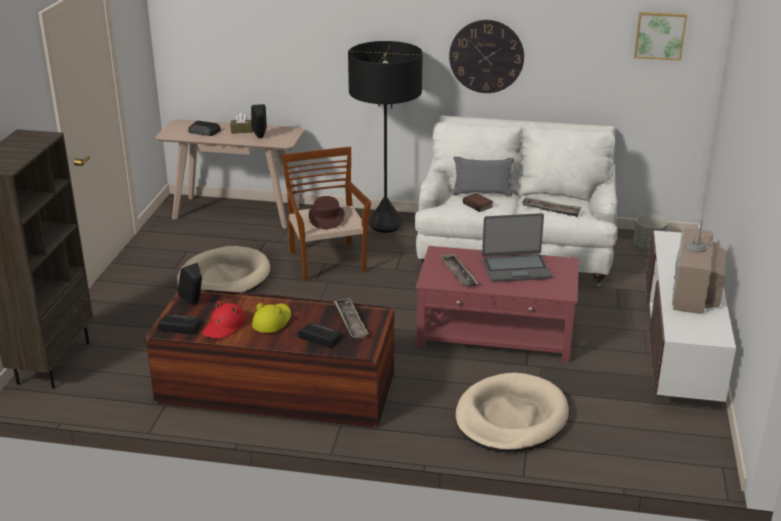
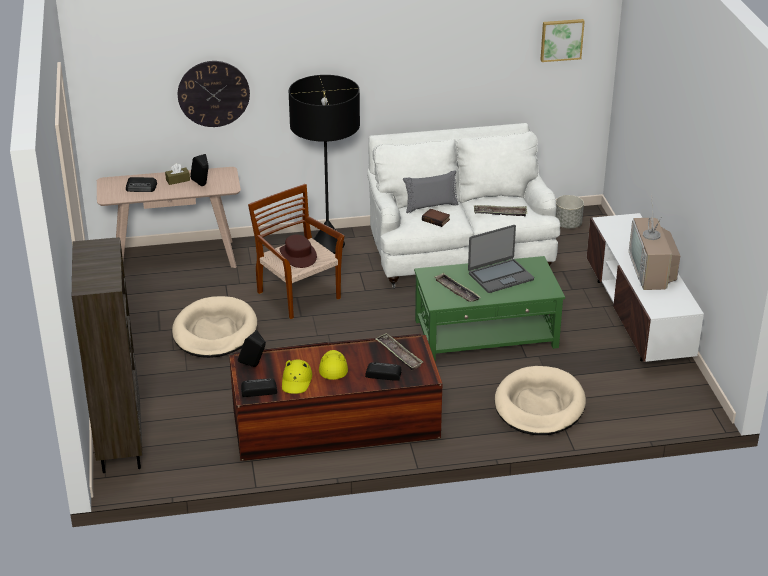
camera: 20 degrees left, 5 degrees up
red hat [202,301,246,339] -> yellow hat [282,360,312,394]
red coffee table [416,246,579,363] -> green coffee table [414,256,565,361]
wall clock [449,20,524,93] -> wall clock moved to [178,61,250,127]

